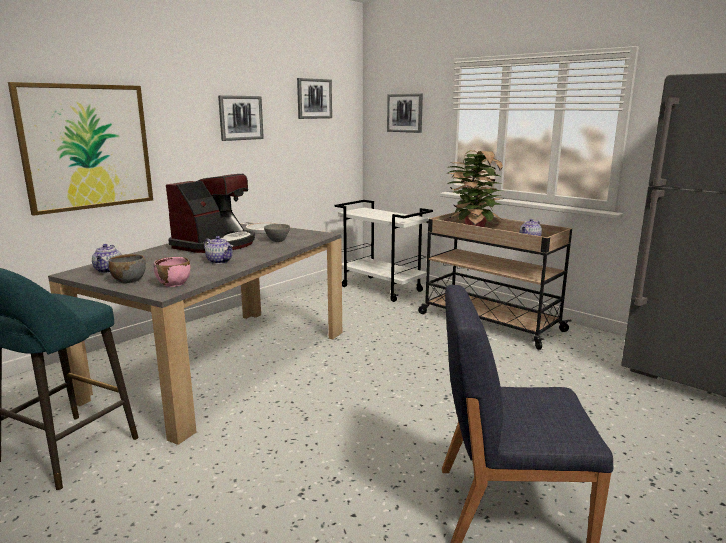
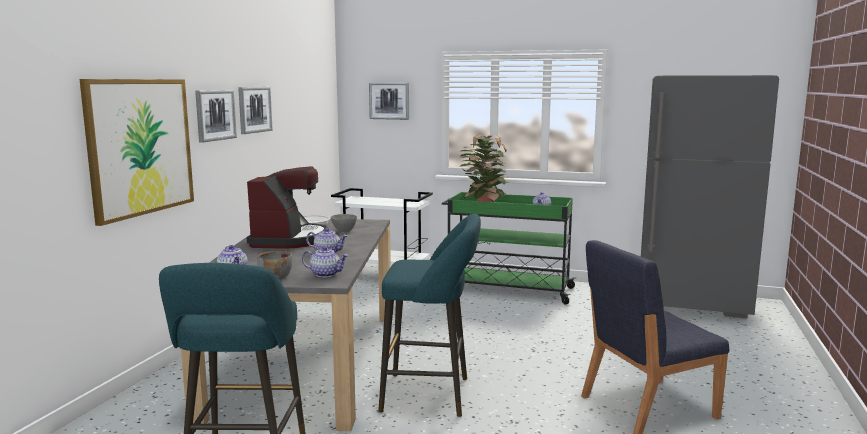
camera: 25 degrees left, 5 degrees down
pink bowl [154,257,190,287] -> teapot [302,246,349,277]
picture [297,78,332,119] -> picture moved to [195,90,237,143]
beige cart [418,212,572,350] -> green cart [442,192,576,305]
none -> turquoise stool [378,214,481,417]

